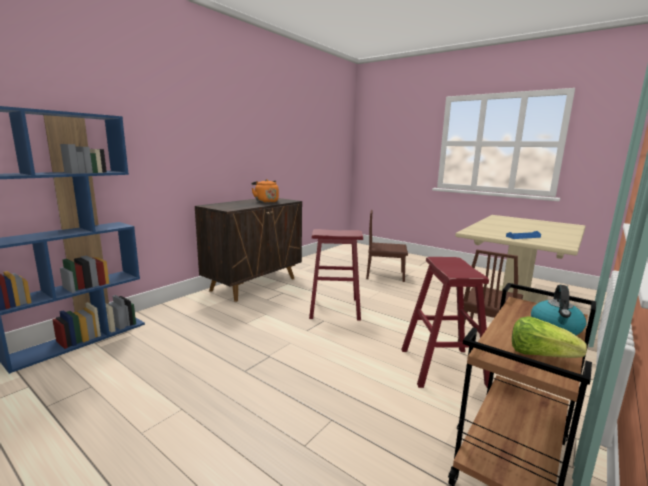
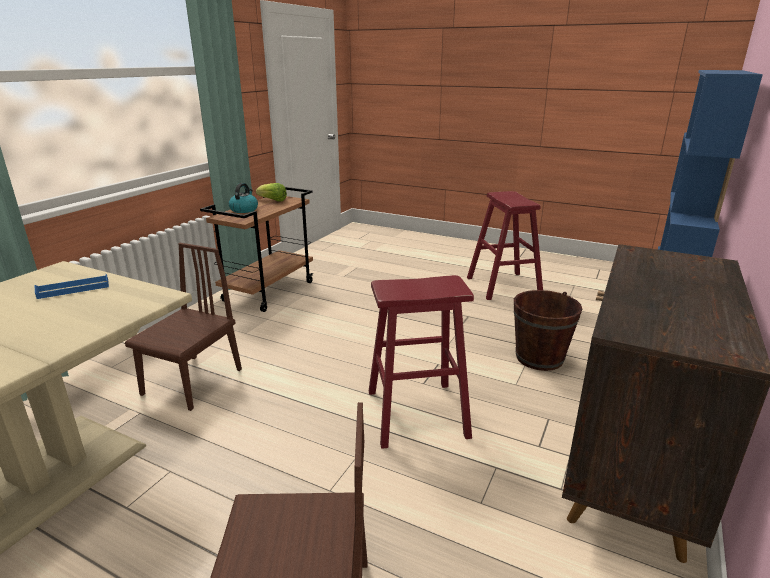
camera: 170 degrees right, 10 degrees up
orange kettle [251,179,279,203] -> none
red stool [401,257,490,388] -> red stool moved to [467,191,543,300]
none -> brown bucket [514,290,582,371]

